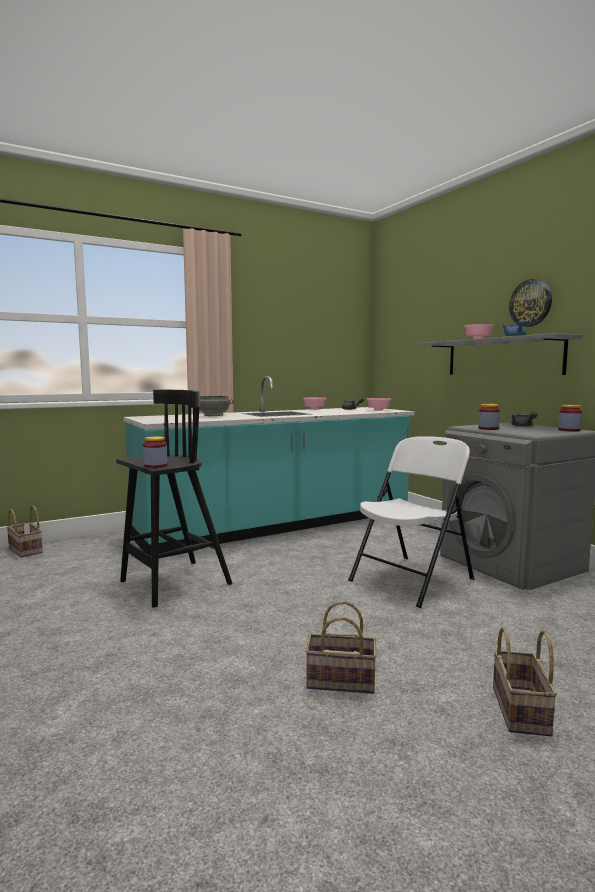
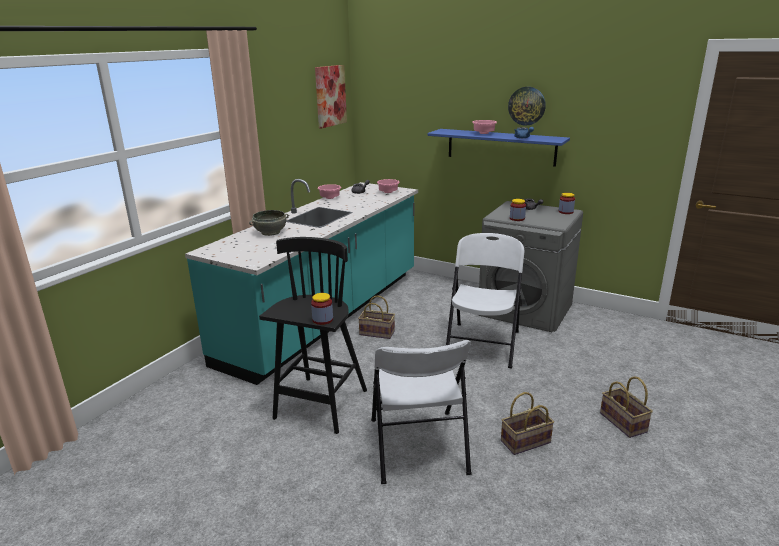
camera: 30 degrees left, 15 degrees up
basket [6,505,43,558] -> basket moved to [358,295,395,339]
grey shelf [418,333,583,375] -> blue shelf [427,129,570,167]
none -> picture [315,65,347,129]
none -> white chair [371,340,472,484]

